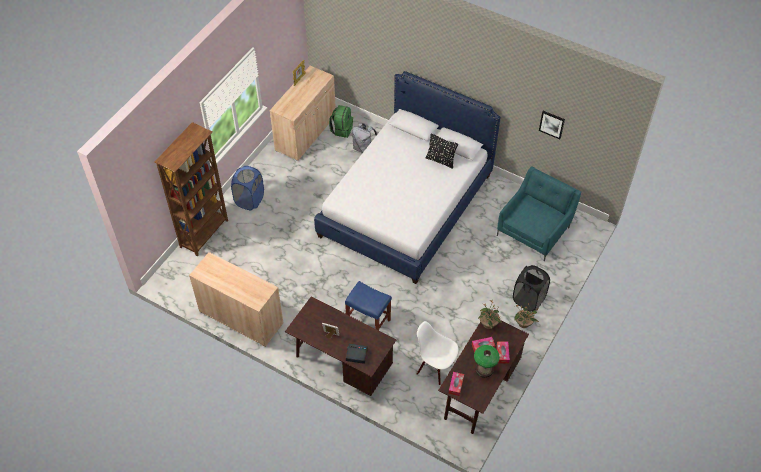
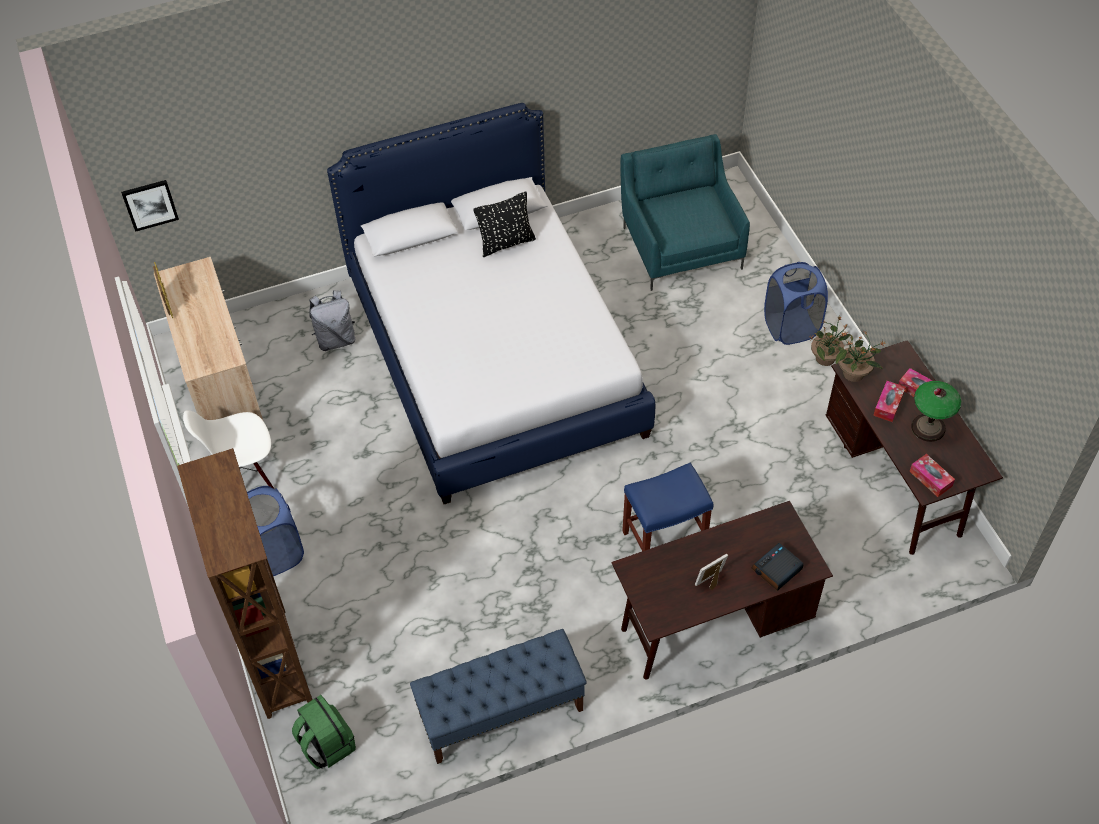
camera: 50 degrees left, 0 degrees up
beige cabinet [189,252,283,347] -> blue bench [410,629,587,764]
green backpack [329,105,353,138] -> green backpack moved to [292,695,356,769]
white chair [417,321,458,385] -> white chair moved to [183,410,274,489]
black laundry basket [513,265,550,312] -> blue laundry basket [764,262,828,345]
picture [539,111,565,139] -> picture moved to [121,180,179,232]

